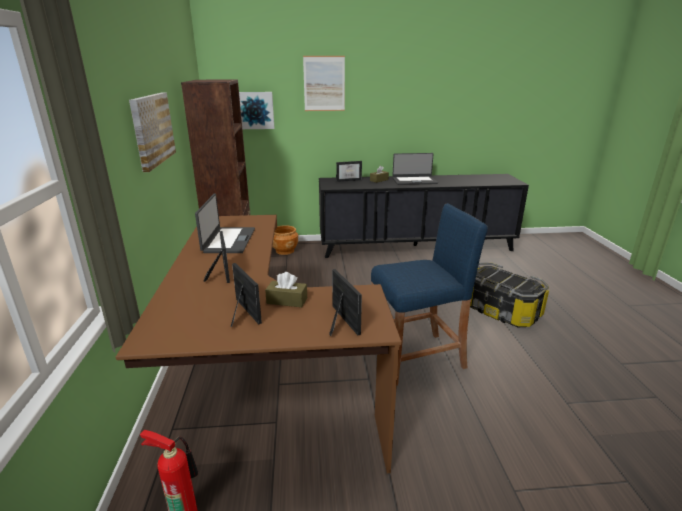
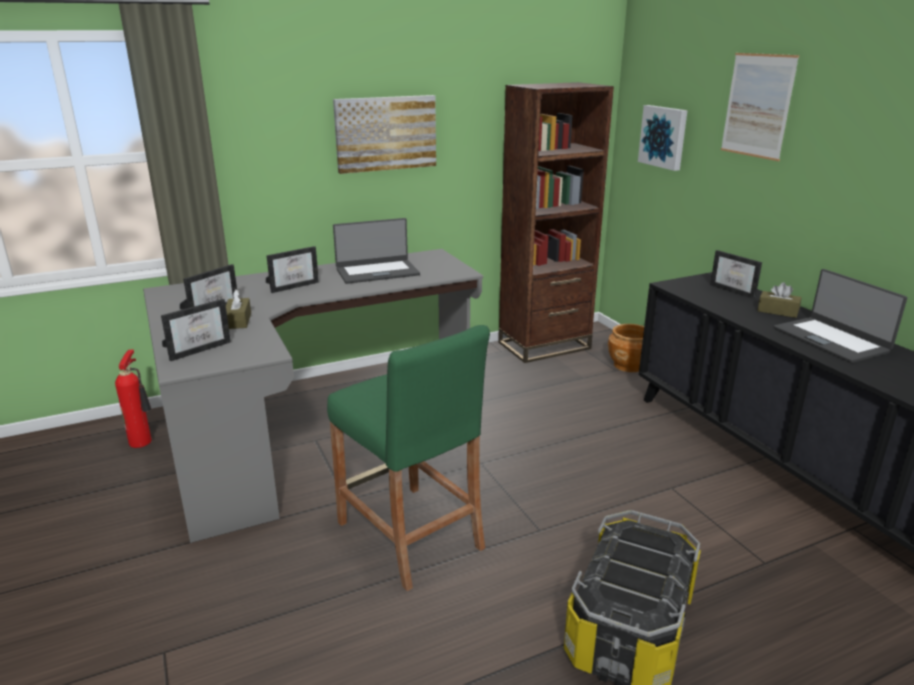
camera: 70 degrees right, 0 degrees up
brown desk [116,215,402,473] -> grey desk [143,249,483,543]
blue stool [371,203,488,386] -> green stool [327,325,490,591]

